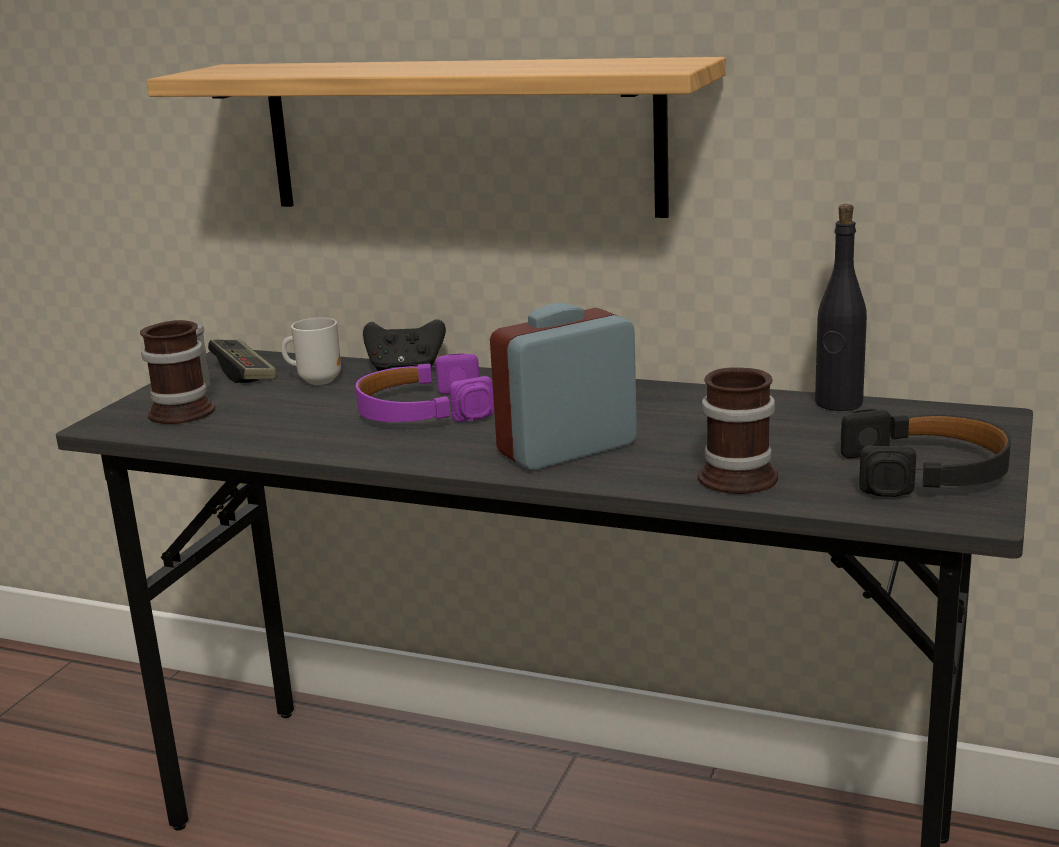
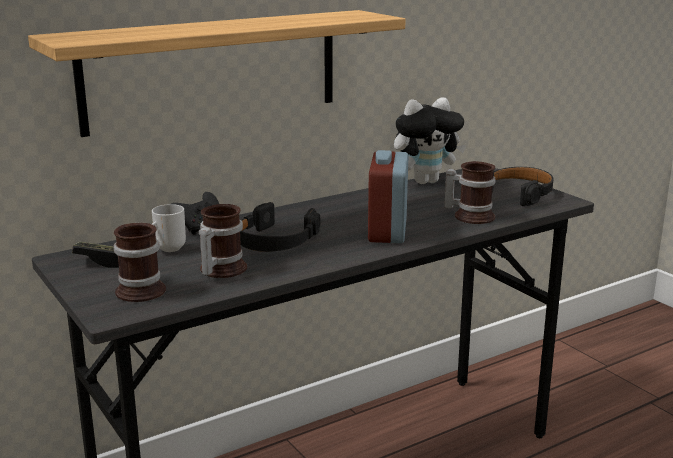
camera: 55 degrees left, 0 degrees up
purple headphones [356,353,494,422] -> black headphones [240,202,320,252]
black bottle [815,204,867,411] -> plush toy [394,97,466,184]
none -> mug [199,204,247,278]

